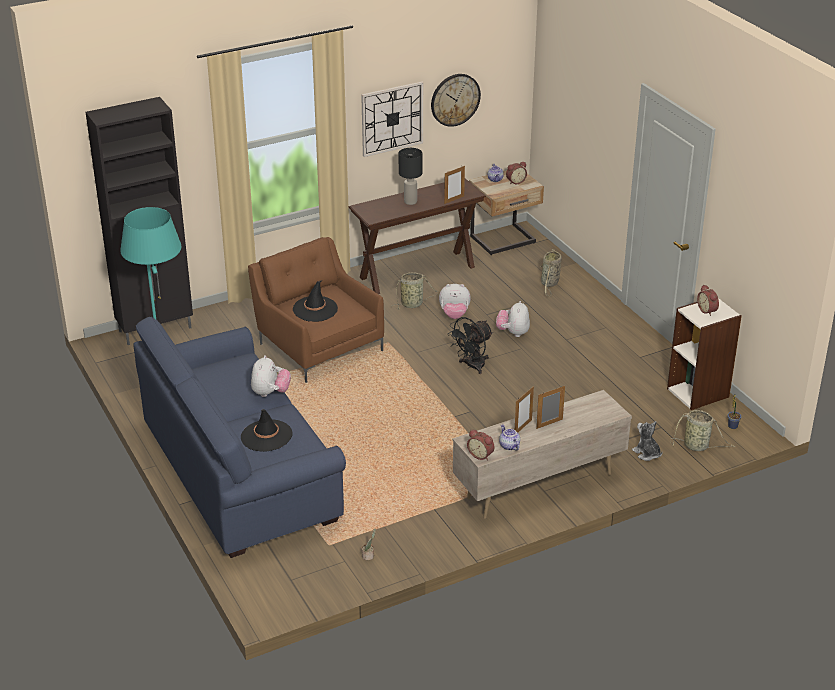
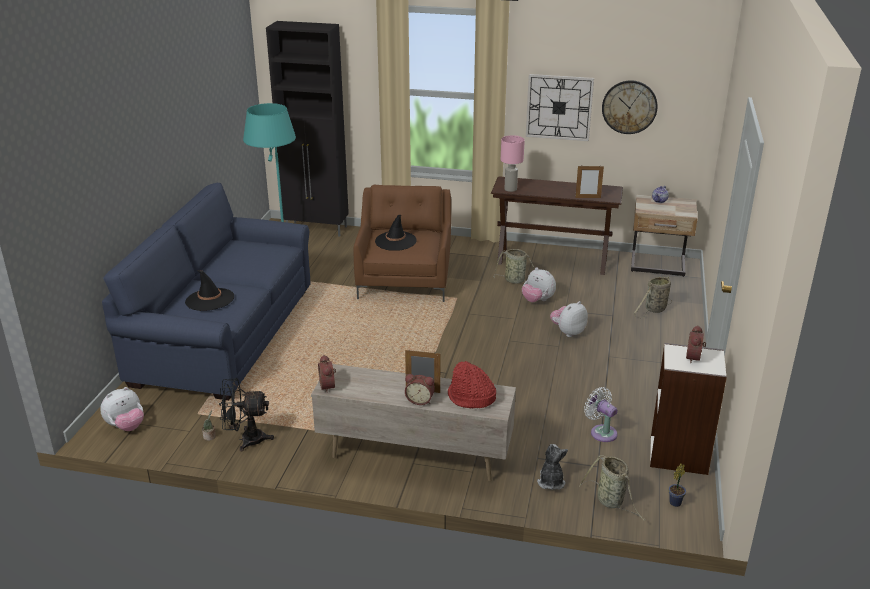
camera: 40 degrees right, 5 degrees down
plush toy [251,355,291,397] -> plush toy moved to [100,387,144,431]
black table lamp [399,148,422,205] -> none
black fan [447,317,493,374] -> black fan moved to [219,378,274,452]
teapot [499,424,520,451] -> none
alarm clock [506,162,527,184] -> alarm clock moved to [405,374,435,405]
picture frame [515,386,534,433] -> none
none -> red hat [448,361,496,409]
none -> pink table lamp [501,135,525,192]
none -> white fan [584,387,618,442]

